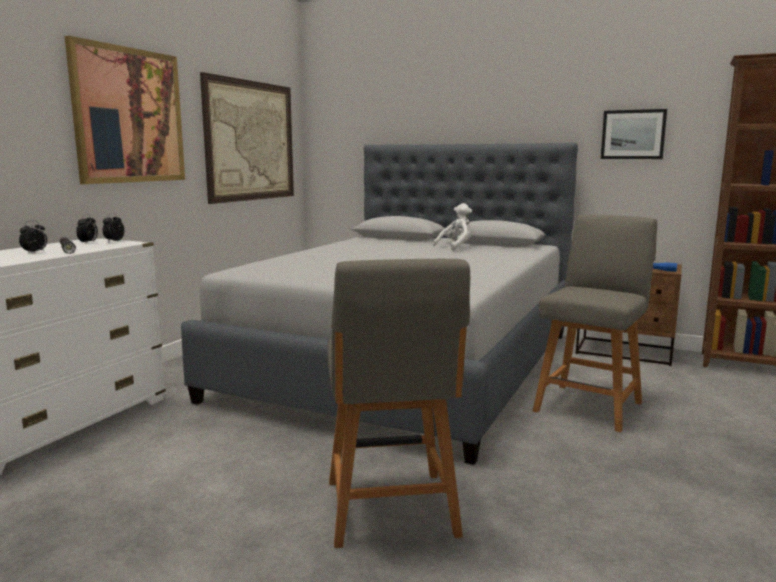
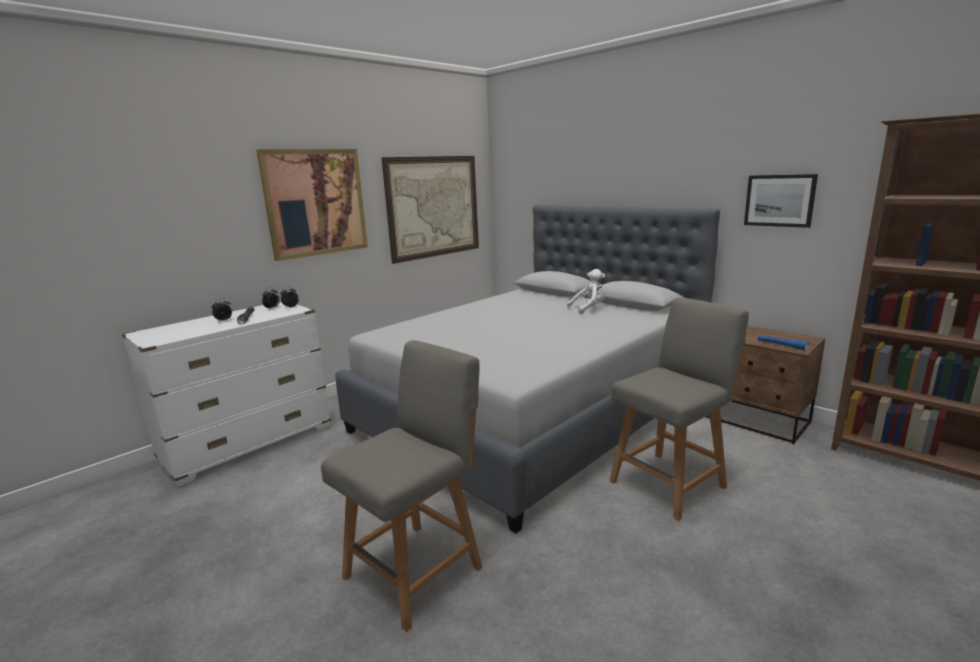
camera: 20 degrees right, 5 degrees up
grey chair [327,259,470,548] -> grey chair turned 150 degrees counterclockwise [321,340,482,632]

